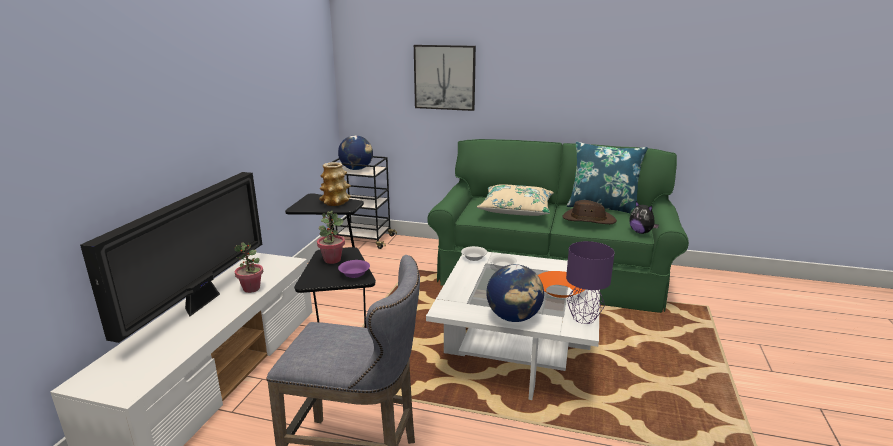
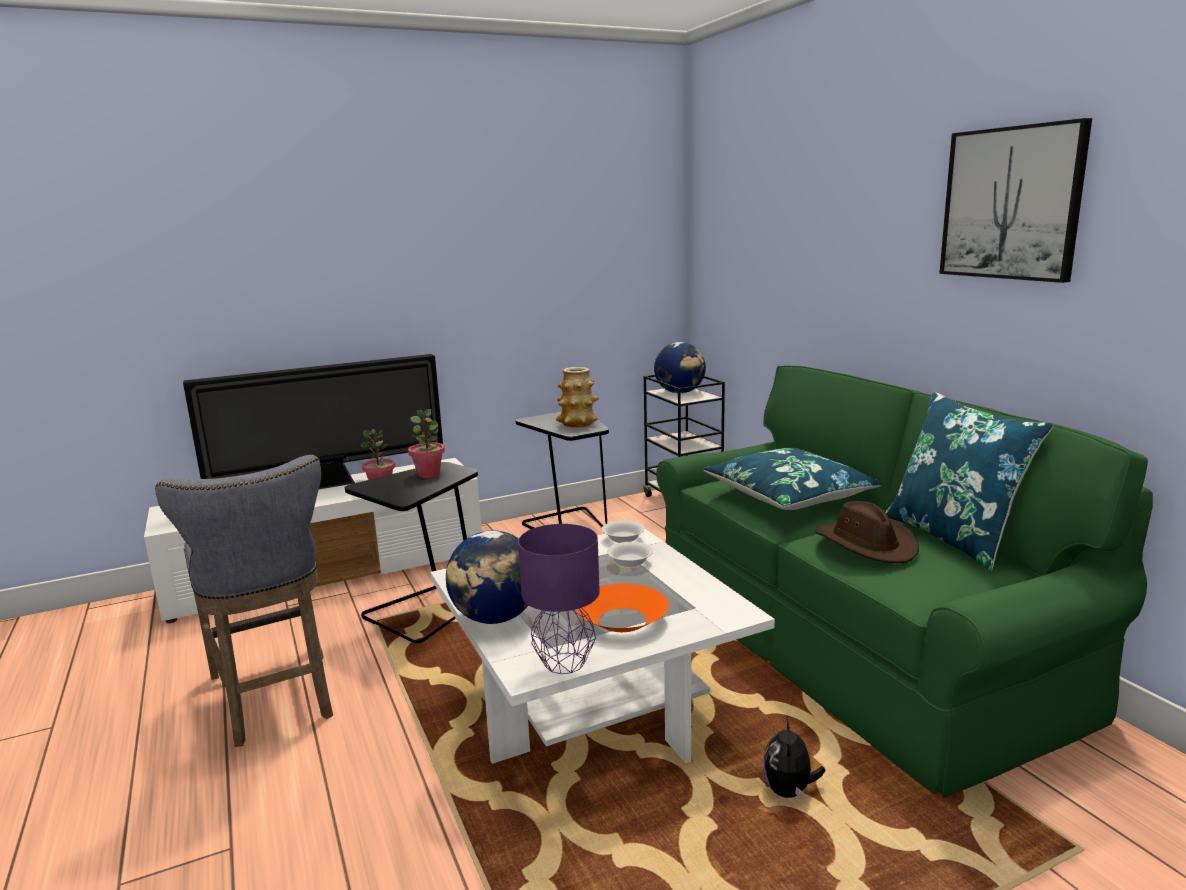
camera: 50 degrees right, 5 degrees down
purple bowl [338,260,370,278] -> none
picture [414,45,476,111] -> picture moved to [939,118,1092,283]
beige pillow [477,184,554,216] -> blue pillow [703,448,881,510]
plush toy [629,201,659,234] -> plush toy moved to [763,717,825,800]

